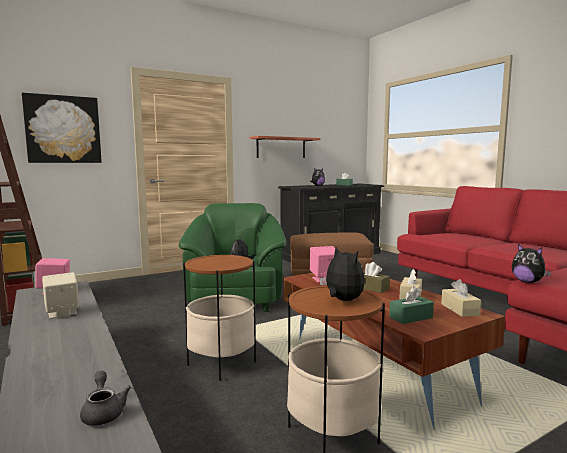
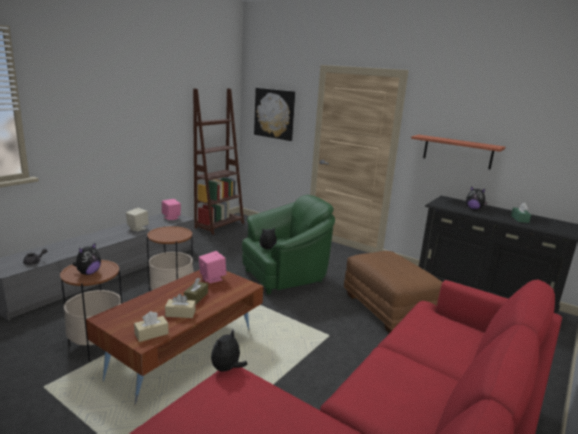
camera: 65 degrees right, 10 degrees up
green tissue box [389,286,434,324] -> none

